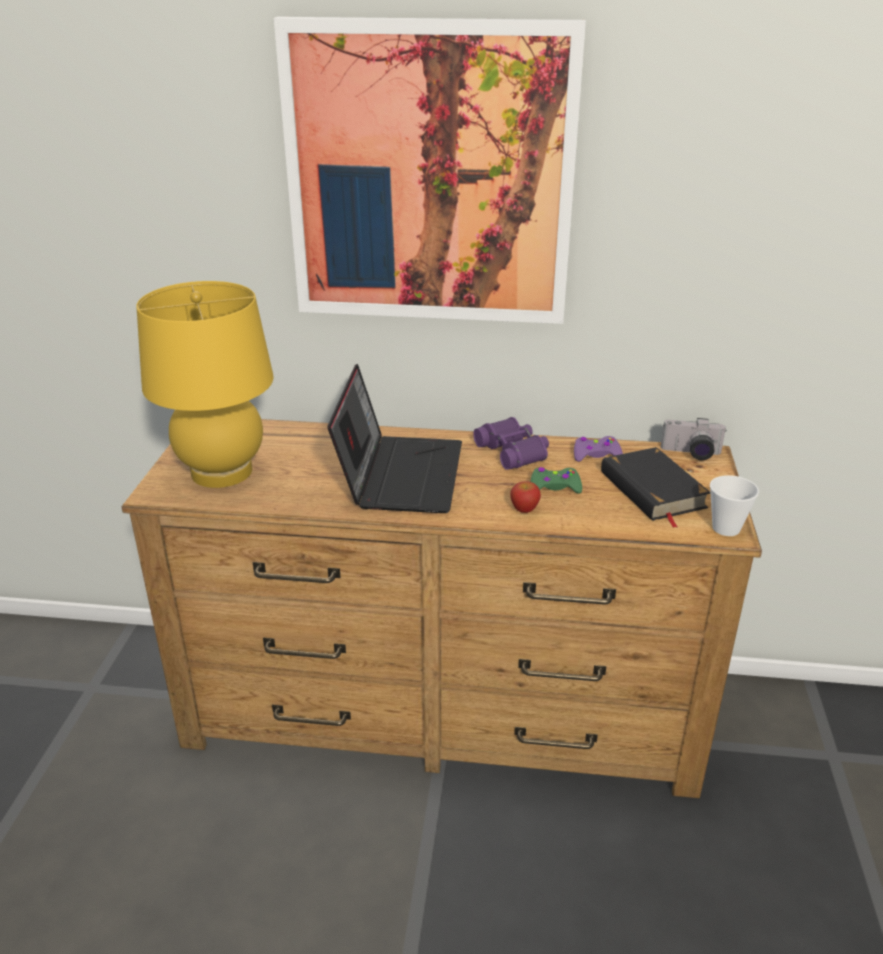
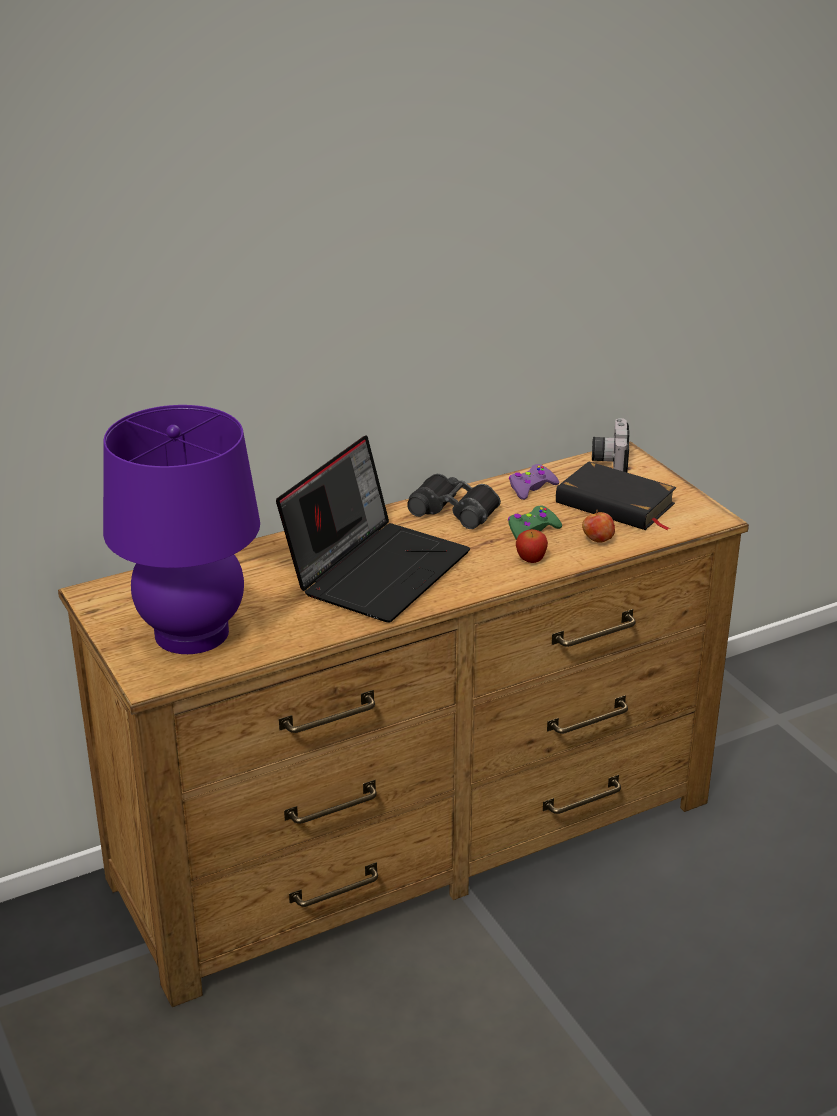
camera: 35 degrees left, 0 degrees up
yellow table lamp [136,281,274,488] -> purple table lamp [103,405,260,654]
picture [274,17,586,324] -> none
laptop [327,364,462,513] -> laptop turned 60 degrees clockwise [276,435,470,623]
purple binoculars [473,417,549,470] -> black binoculars [407,474,501,529]
camera [661,418,726,460] -> camera turned 120 degrees clockwise [592,418,629,472]
cup [710,475,759,536] -> none
none -> apple [582,509,615,543]

